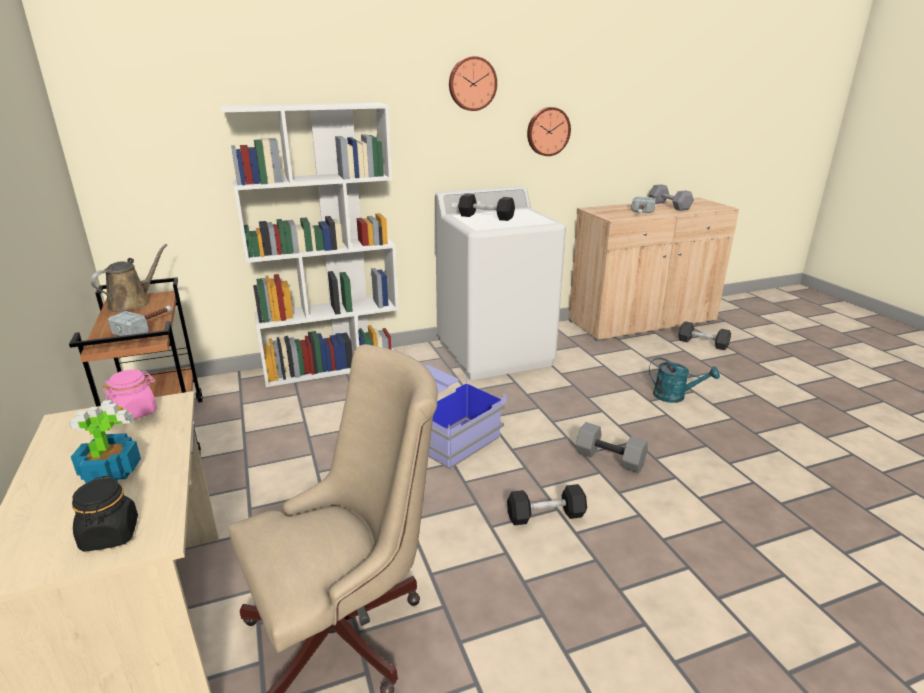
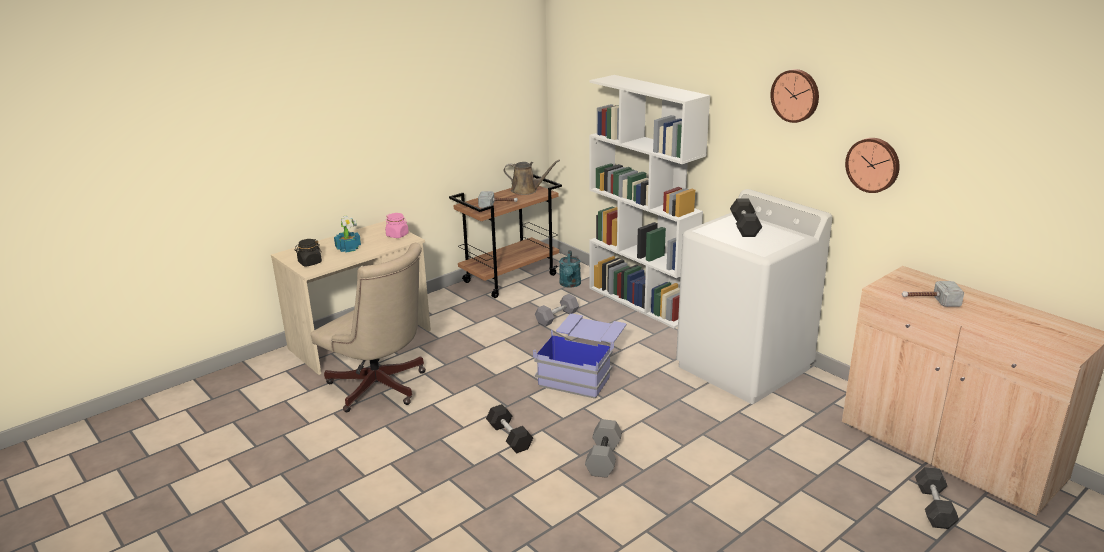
camera: 70 degrees right, 0 degrees up
grey dumbbell [649,184,694,211] -> grey dumbbell moved to [535,294,579,327]
turquoise watering can [649,357,720,403] -> turquoise watering can moved to [559,250,581,288]

